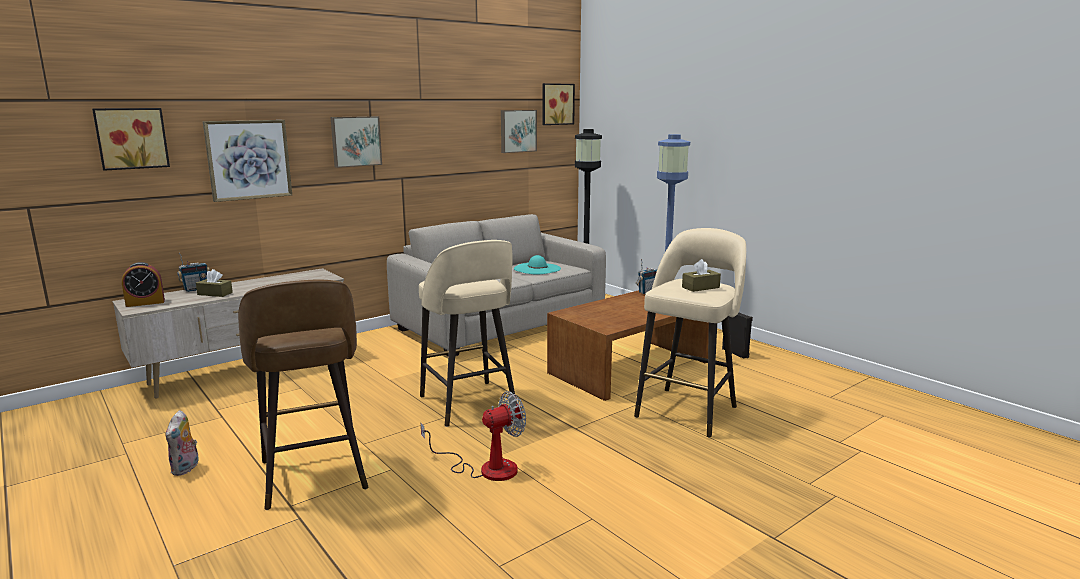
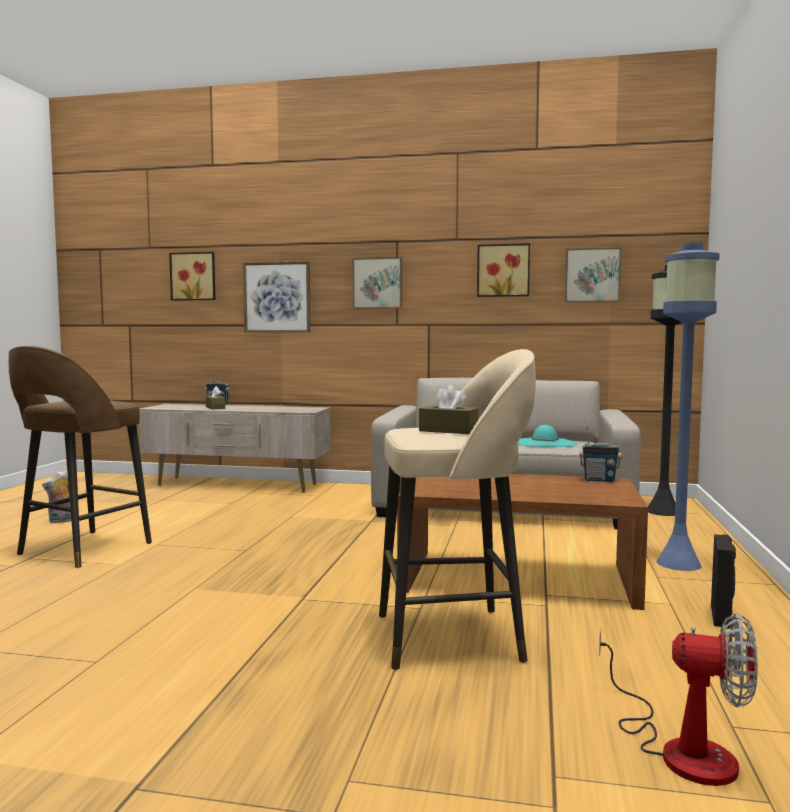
camera: 50 degrees right, 10 degrees down
alarm clock [122,262,165,307] -> none
beige stool [419,240,517,427] -> none
fan [421,391,526,481] -> fan moved to [599,613,758,786]
picture [543,83,575,125] -> picture moved to [477,243,530,297]

